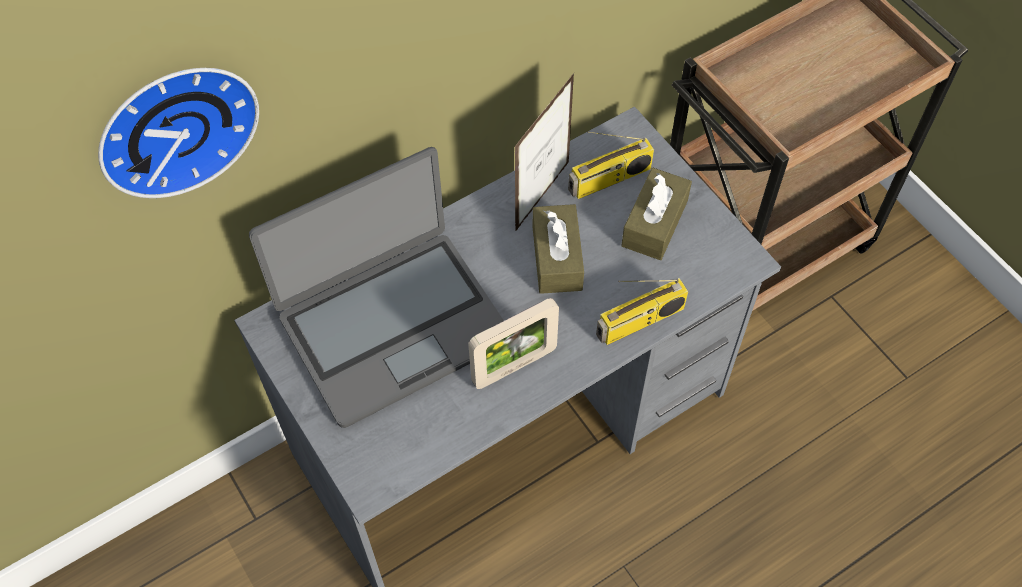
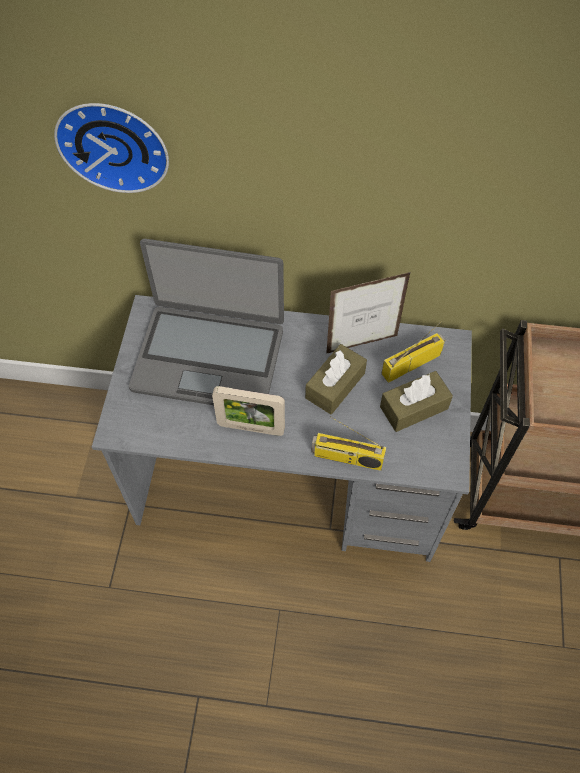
camera: 40 degrees right, 0 degrees up
radio [568,131,654,199] -> radio turned 135 degrees clockwise [381,321,445,383]

